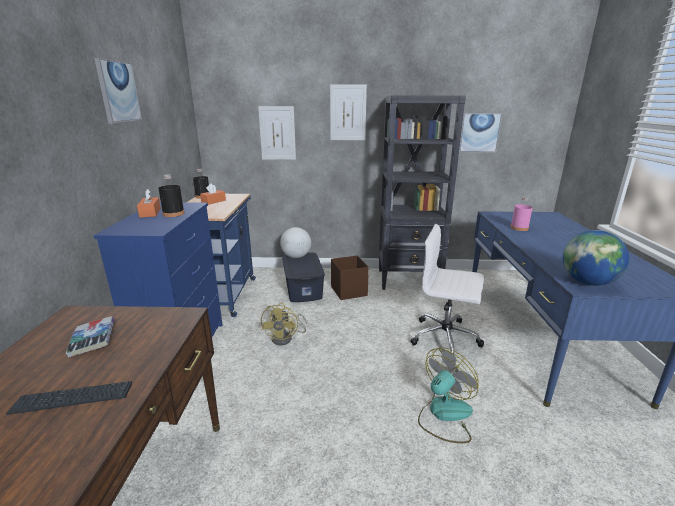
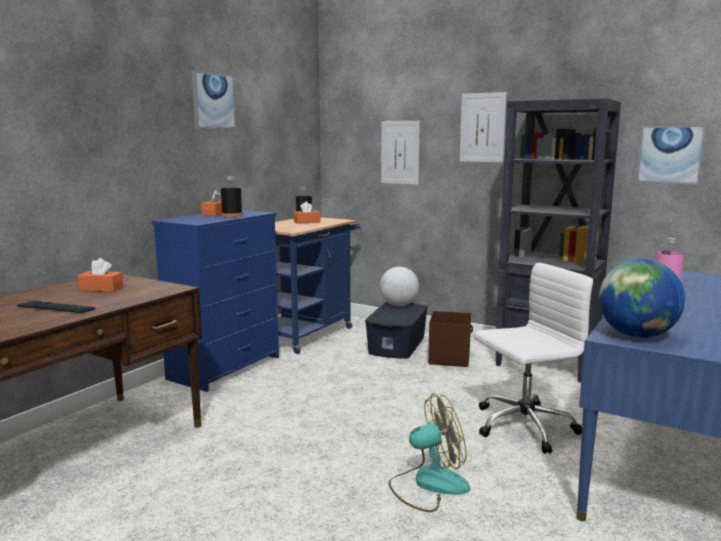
camera: 30 degrees right, 10 degrees down
book [66,316,114,357] -> orange tissue box [78,258,123,292]
yellow fan [261,303,307,345] -> none
white office chair [410,223,484,353] -> white office chair turned 105 degrees clockwise [474,263,593,454]

